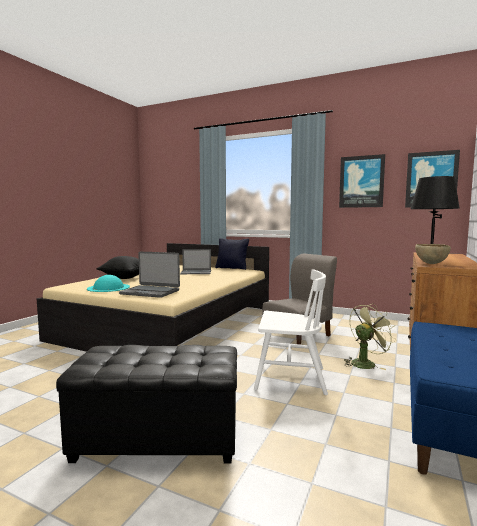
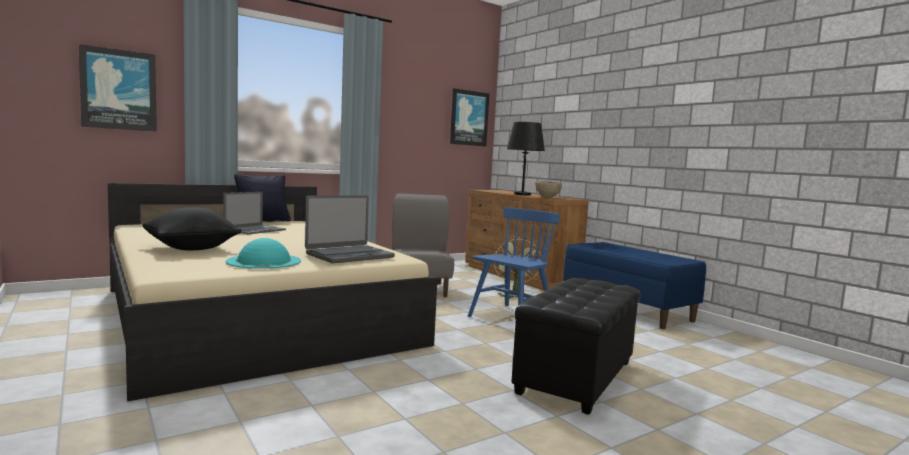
camera: 60 degrees left, 0 degrees up
white chair [254,269,328,395] -> blue chair [468,207,560,317]
picture [339,154,385,208] -> picture moved to [79,44,157,132]

